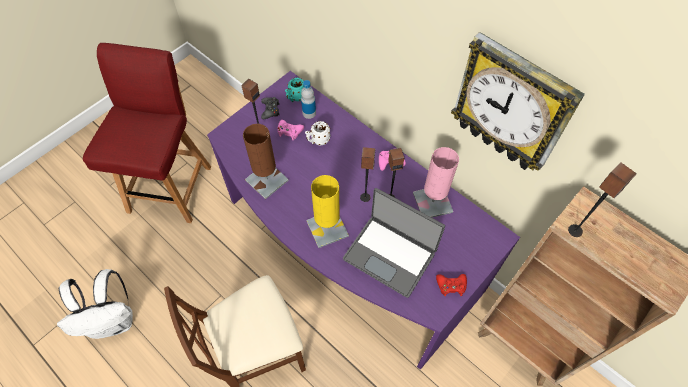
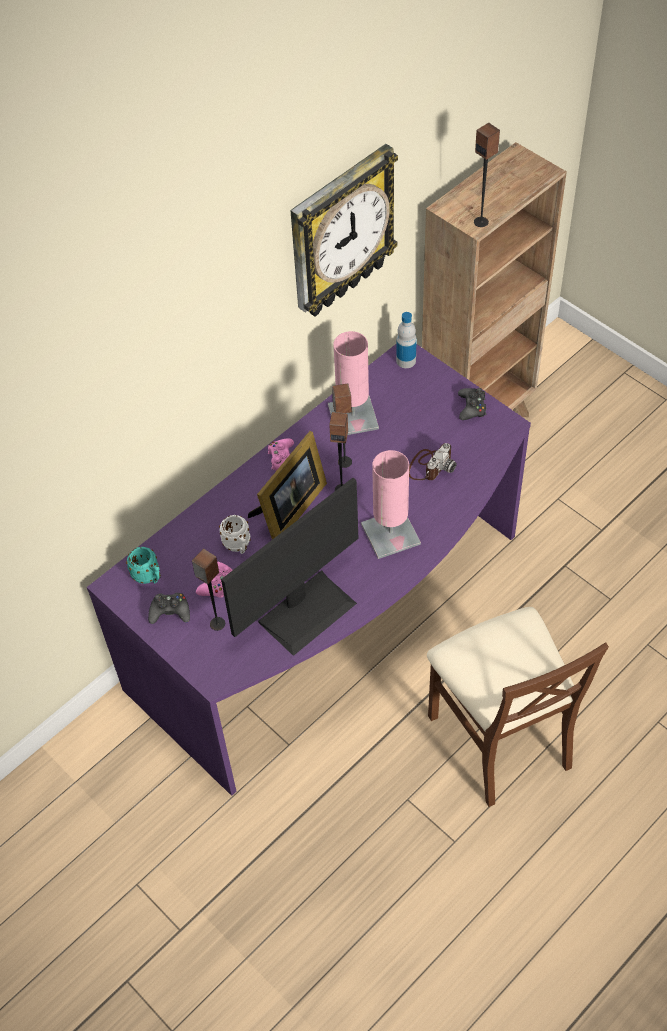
camera: 85 degrees left, 5 degrees down
white backpack [57,269,133,339] -> none
red chair [83,43,211,223] -> none
brown table lamp [243,124,289,199] -> monitor [221,478,359,656]
bottle [301,80,316,119] -> bottle moved to [396,312,417,368]
yellow table lamp [306,175,349,248] -> pink table lamp [361,450,421,559]
laptop [343,188,445,298] -> camera [409,443,457,480]
red game controller [436,274,467,296] -> black game controller [458,388,486,420]
none -> picture frame [248,431,327,540]

